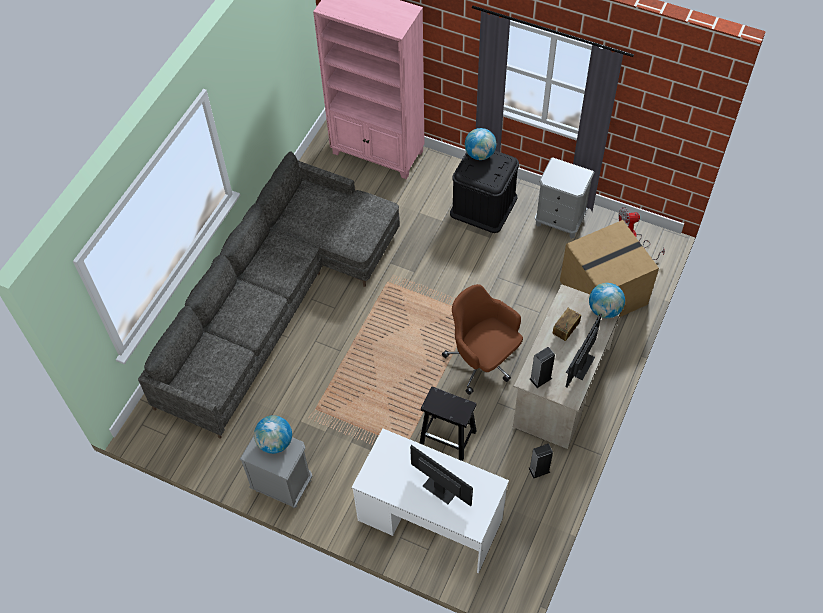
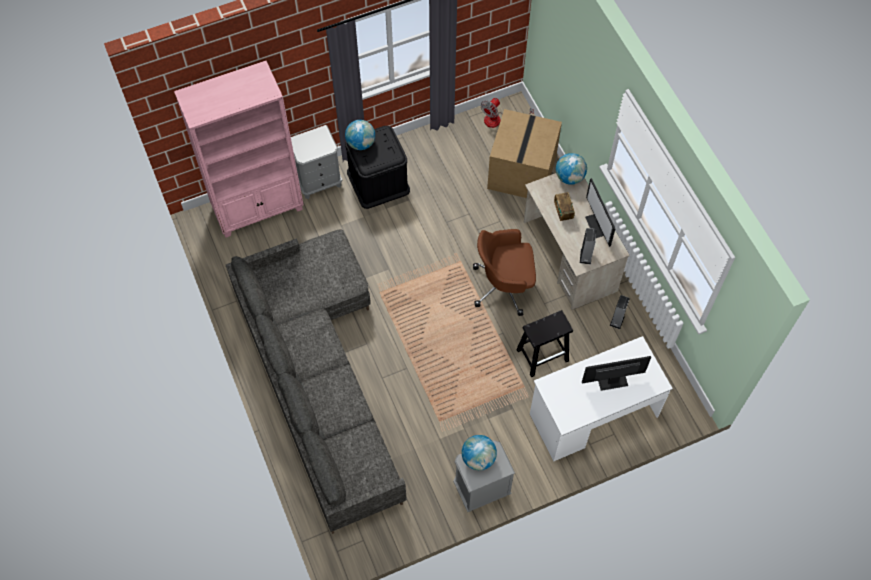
camera: 50 degrees left, 5 degrees up
grey nightstand [534,157,595,239] -> grey nightstand moved to [291,125,342,199]

